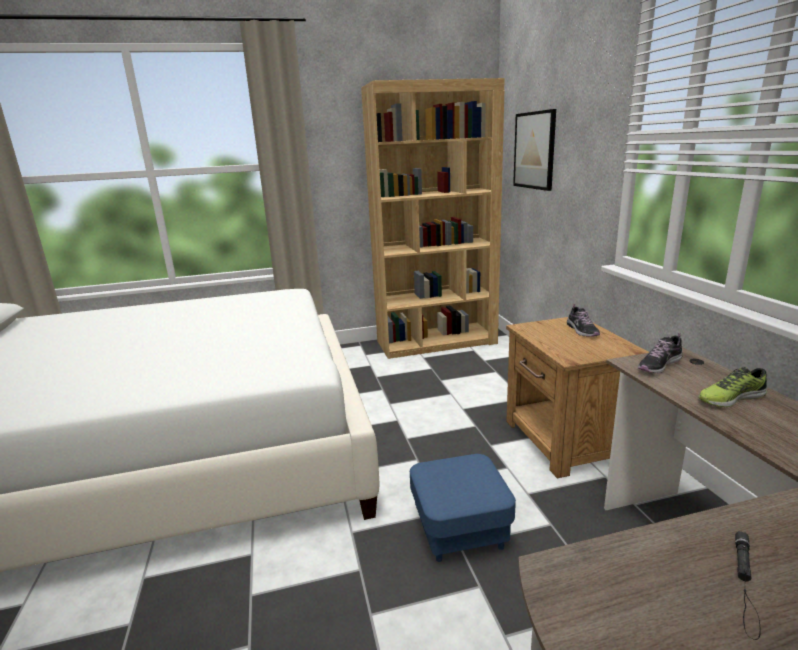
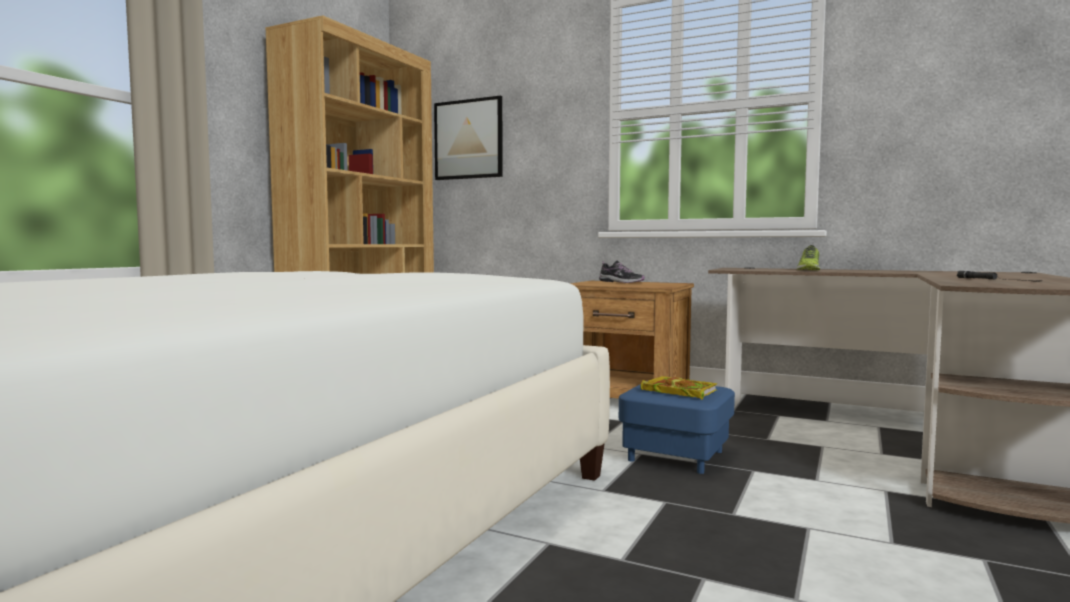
camera: 50 degrees left, 15 degrees down
shoe [638,333,682,373] -> none
none -> book [641,376,717,400]

